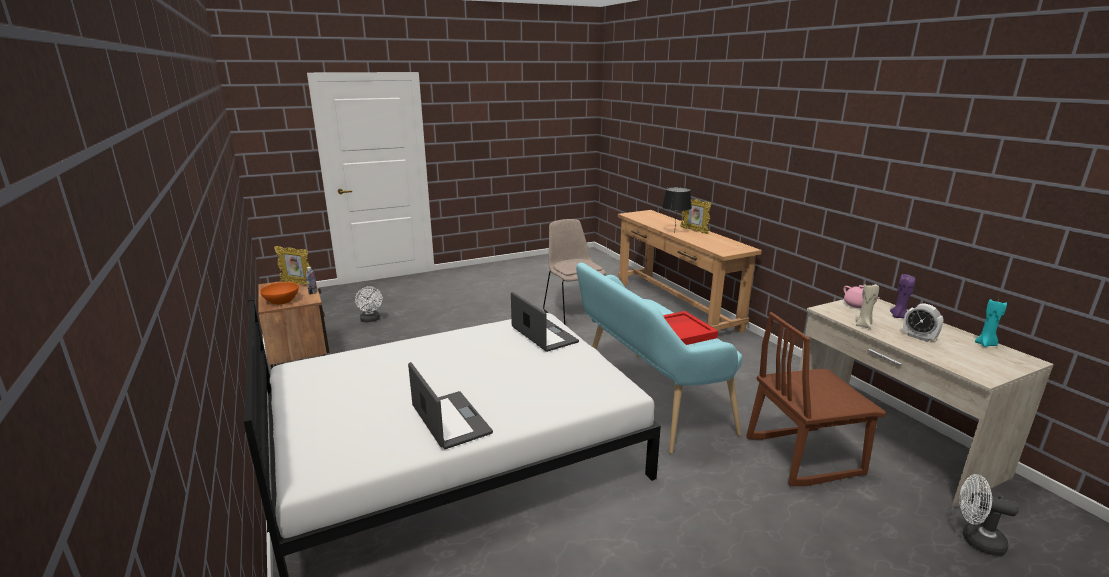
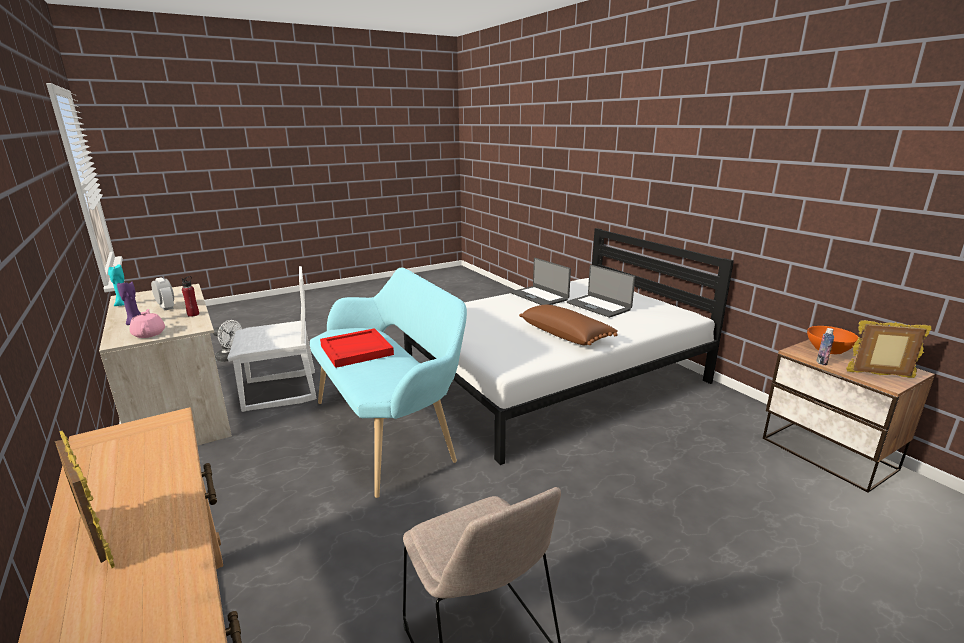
camera: 175 degrees right, 0 degrees up
white fan [355,286,382,322] -> none
laptop [511,292,579,352] -> laptop moved to [567,265,635,318]
black table lamp [662,187,692,225] -> none
brown chair [746,312,887,486] -> white chair [227,266,316,412]
beige candle [855,284,879,329] -> red bottle [182,276,199,317]
none -> brown pillow [519,305,618,345]

